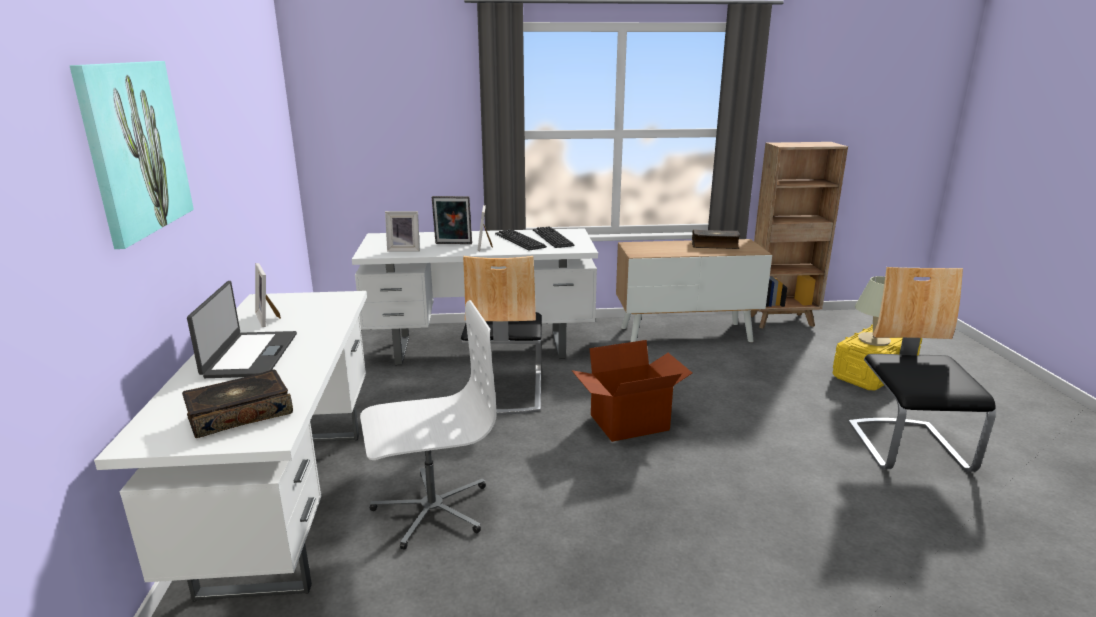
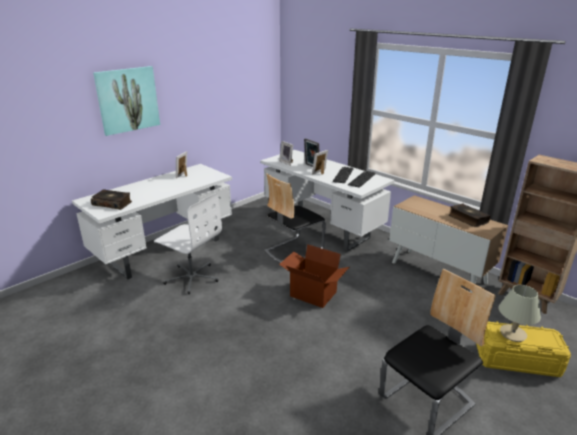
camera: 50 degrees right, 5 degrees up
laptop [187,281,297,378] -> none

